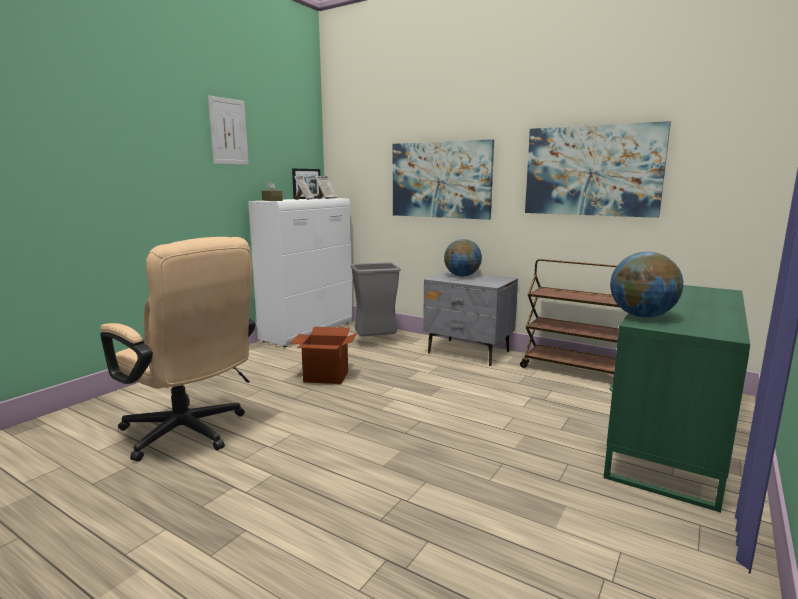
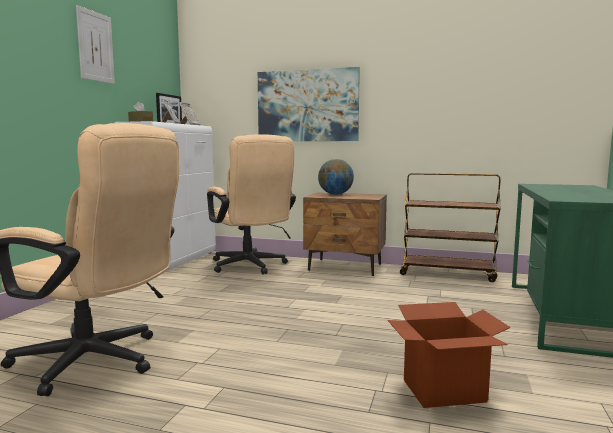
camera: 15 degrees left, 5 degrees down
cardboard box [290,327,357,384] -> cardboard box moved to [387,302,510,408]
grey trash can [351,262,400,336] -> beige office chair [207,134,296,274]
grey nightstand [423,271,518,366] -> brown nightstand [303,192,387,276]
picture [525,121,671,218] -> none
globe [610,252,683,317] -> none

